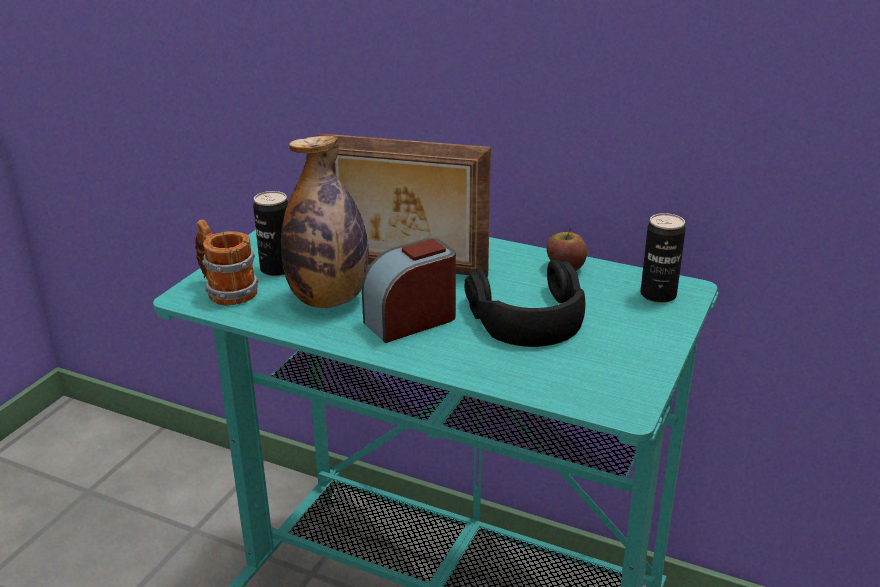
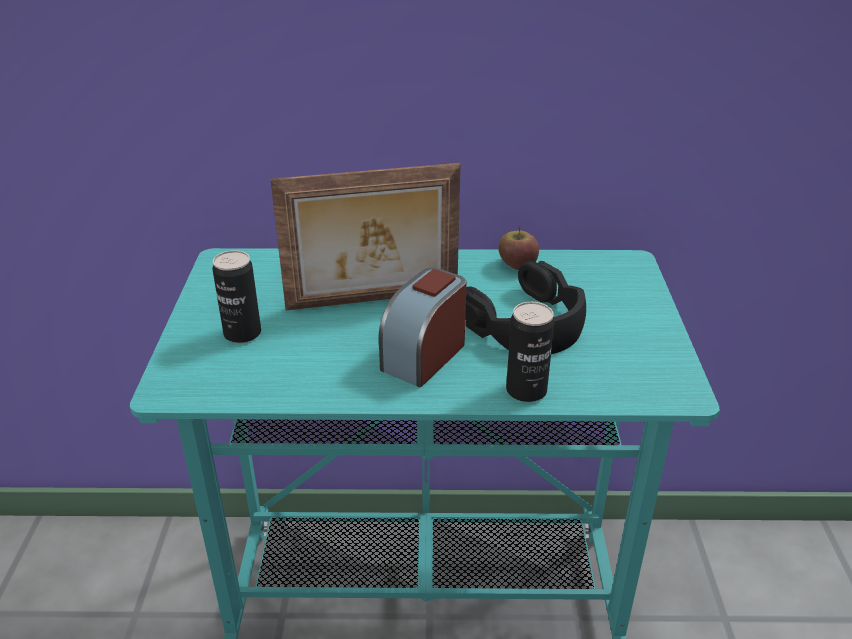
camera: 25 degrees left, 5 degrees up
mug [195,219,259,306] -> none
bottle [281,136,369,308] -> none
can [640,213,686,303] -> can moved to [506,302,554,402]

